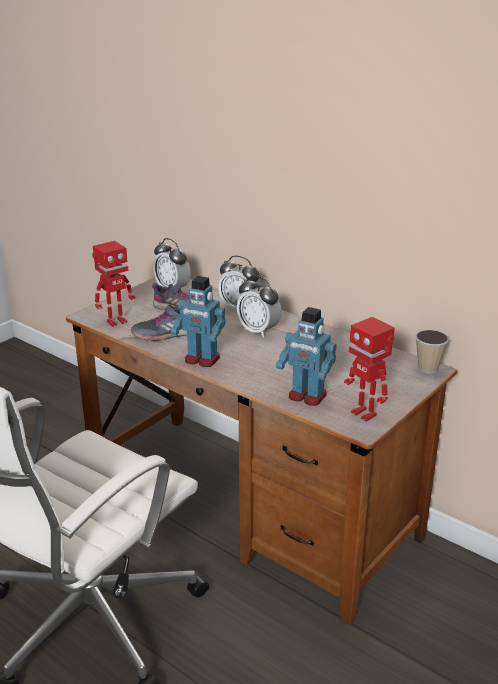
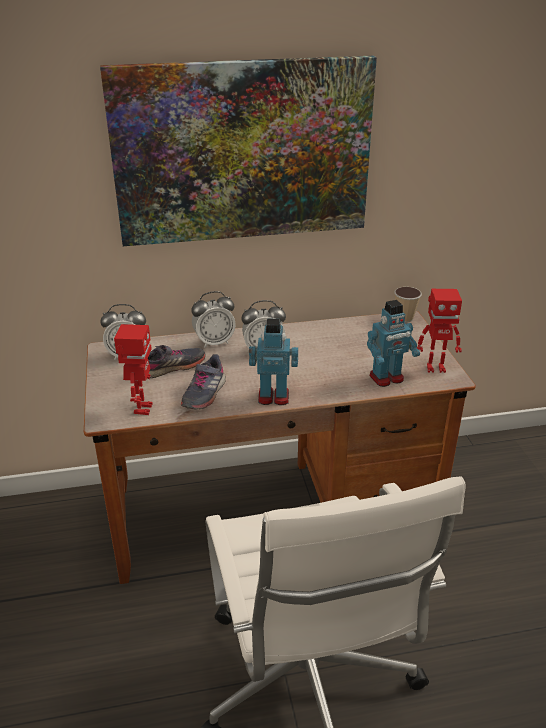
camera: 50 degrees left, 5 degrees up
toy robot [171,276,226,367] -> toy robot turned 150 degrees counterclockwise [249,319,298,405]
none -> picture [100,56,377,246]

